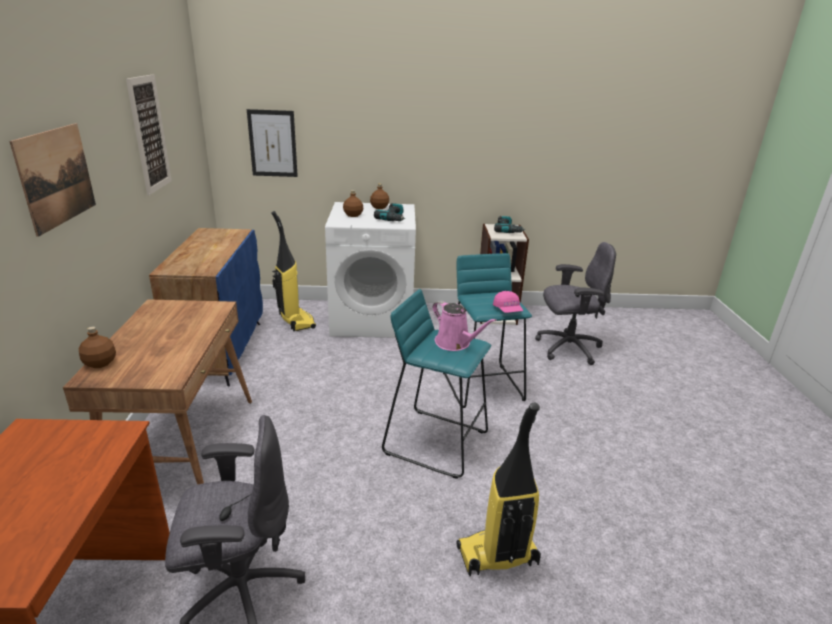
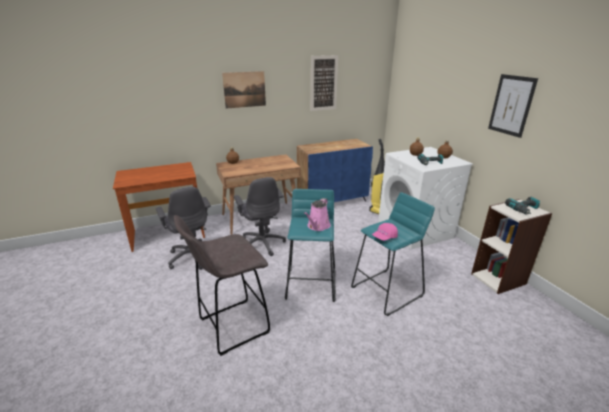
camera: 70 degrees right, 0 degrees up
picture [247,109,298,177] -> picture moved to [488,74,538,138]
vacuum cleaner [457,403,541,576] -> grey stool [174,215,270,356]
grey office chair [535,242,616,365] -> grey office chair moved to [234,177,286,256]

